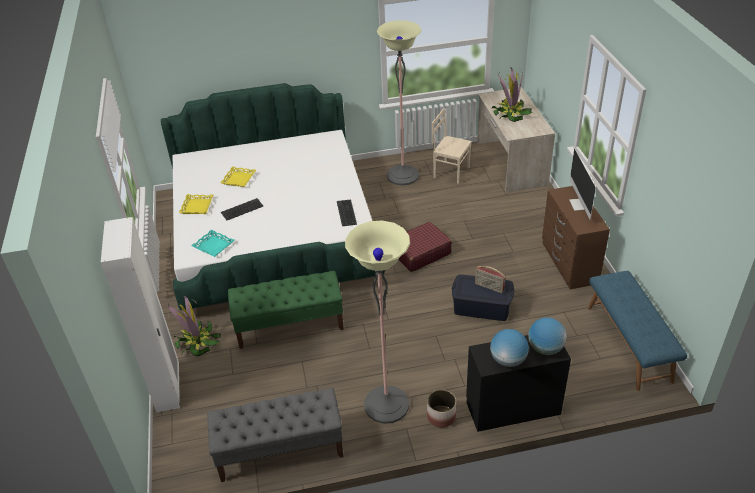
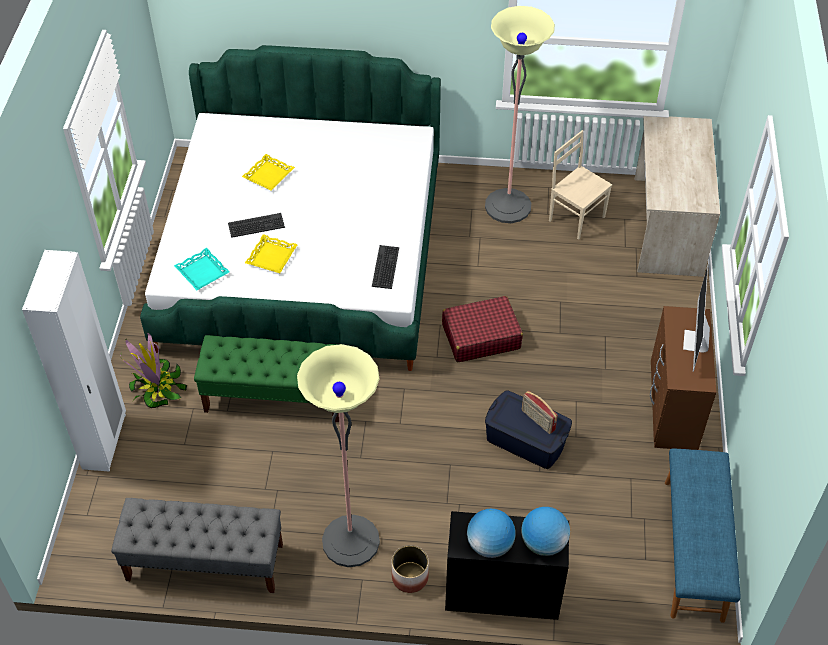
camera: 15 degrees right, 10 degrees up
yellow tray [179,194,213,214] -> yellow tray moved to [245,234,298,273]
potted plant [492,67,532,122] -> none

